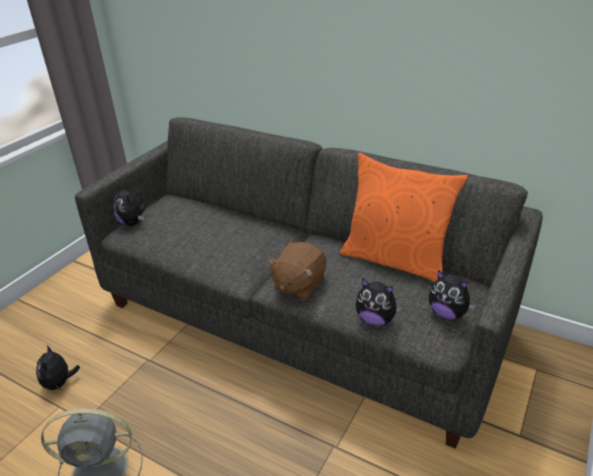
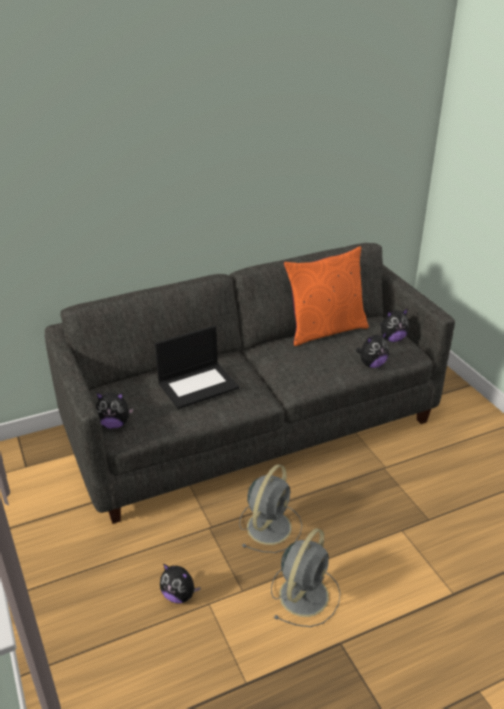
camera: 55 degrees left, 0 degrees up
brown plush toy [268,242,327,300] -> none
none -> laptop [155,325,239,409]
none -> grey fan [239,464,302,553]

